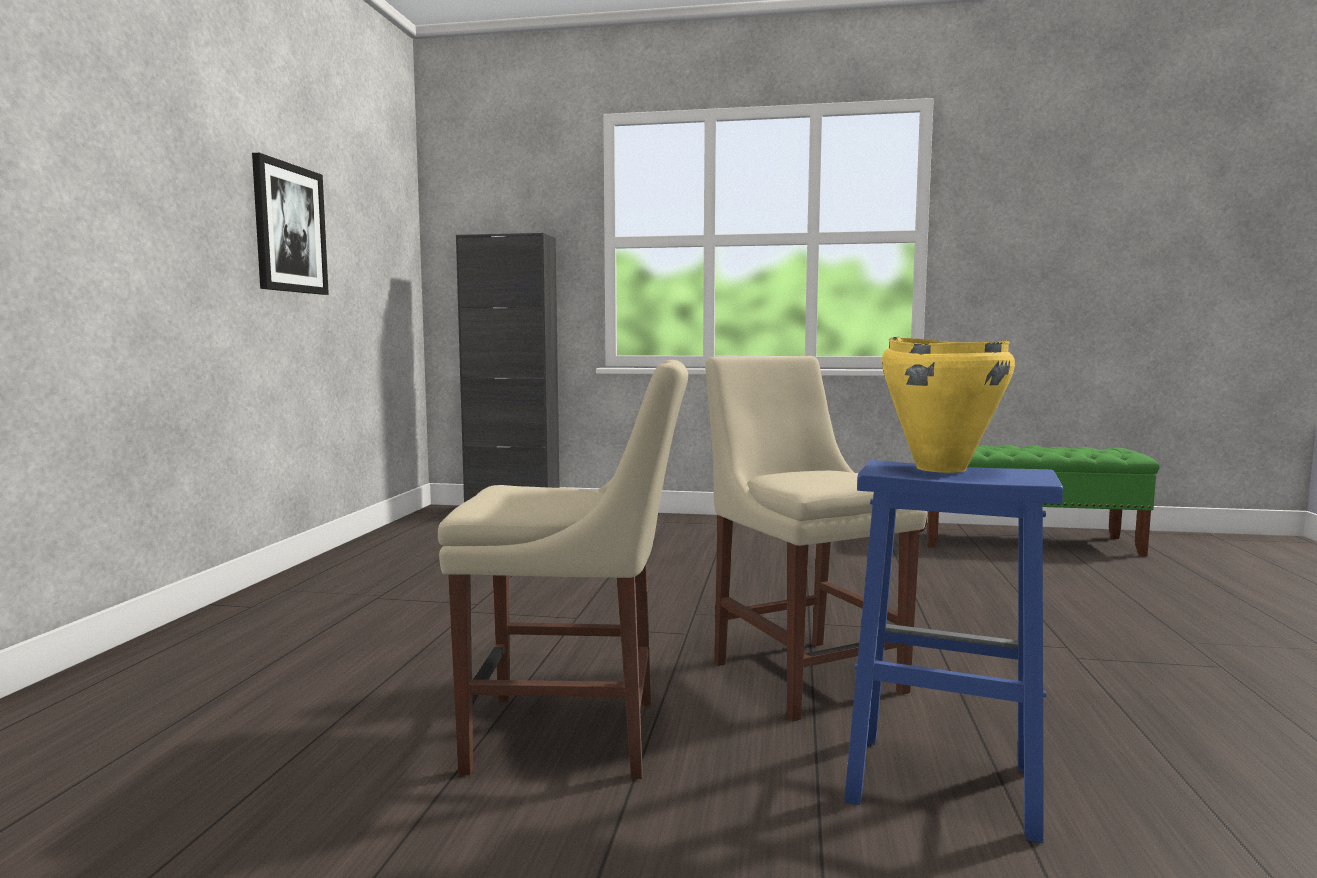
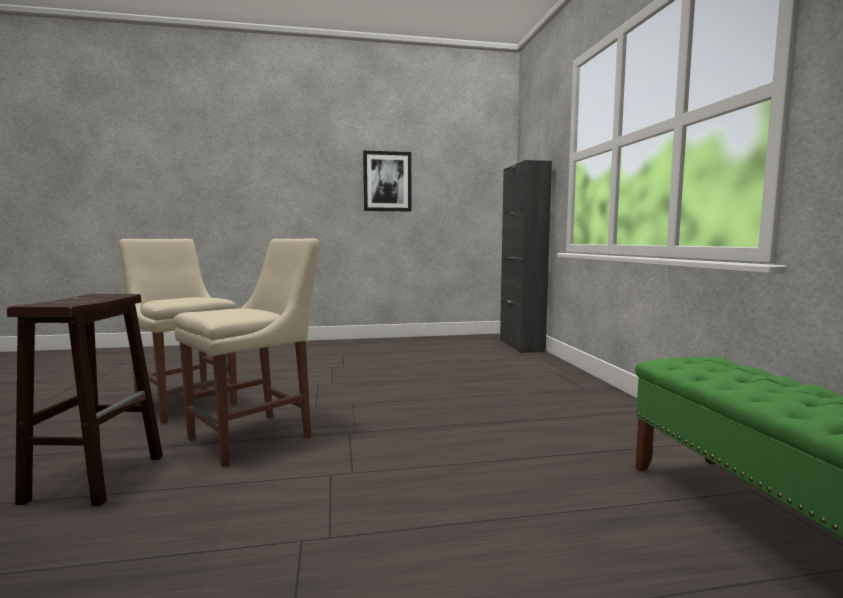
camera: 70 degrees right, 0 degrees up
beige chair [438,360,688,779] -> beige chair turned 150 degrees clockwise [119,239,237,424]
blue stool [844,460,1063,843] -> brown stool [7,294,163,506]
yellow cooking pot [882,337,1015,473] -> none

